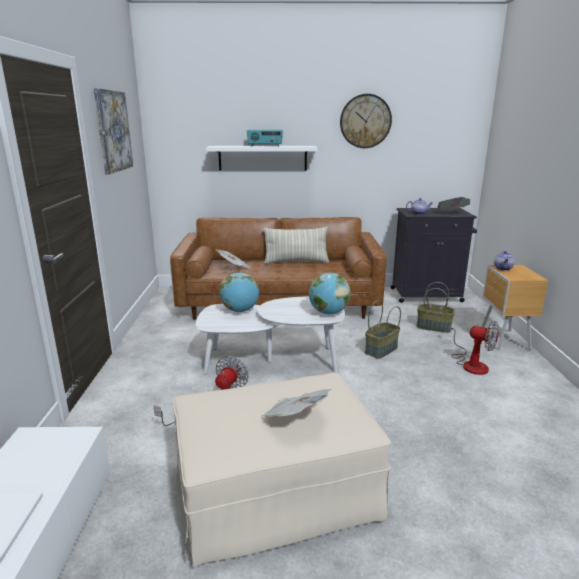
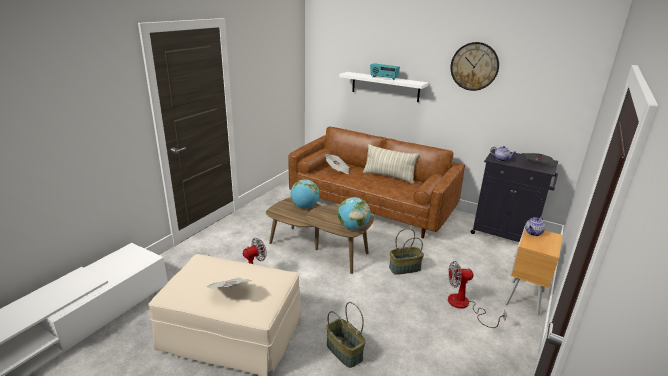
camera: 30 degrees right, 5 degrees up
picture [94,88,133,175] -> none
white coffee table [196,296,345,374] -> brown coffee table [266,197,374,274]
basket [417,282,455,333] -> basket moved to [326,302,366,368]
fan [450,321,499,375] -> fan turned 120 degrees clockwise [448,261,507,328]

